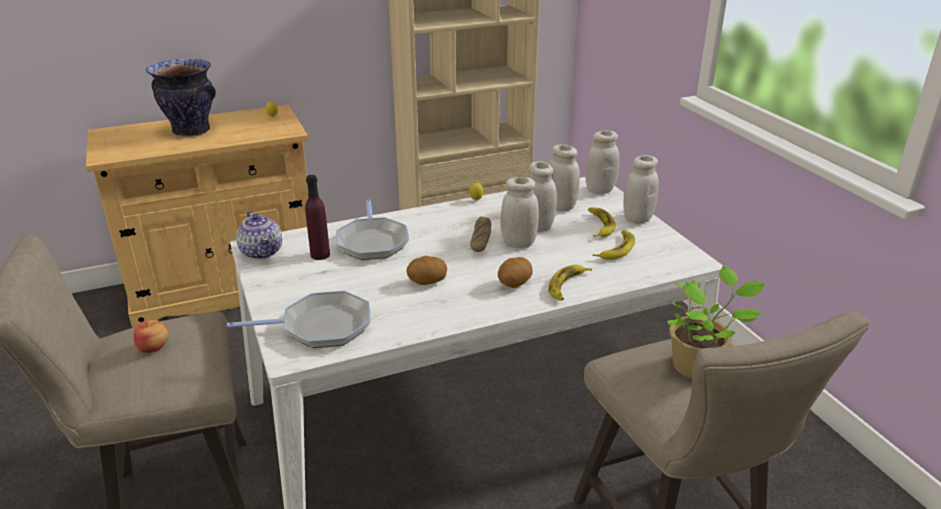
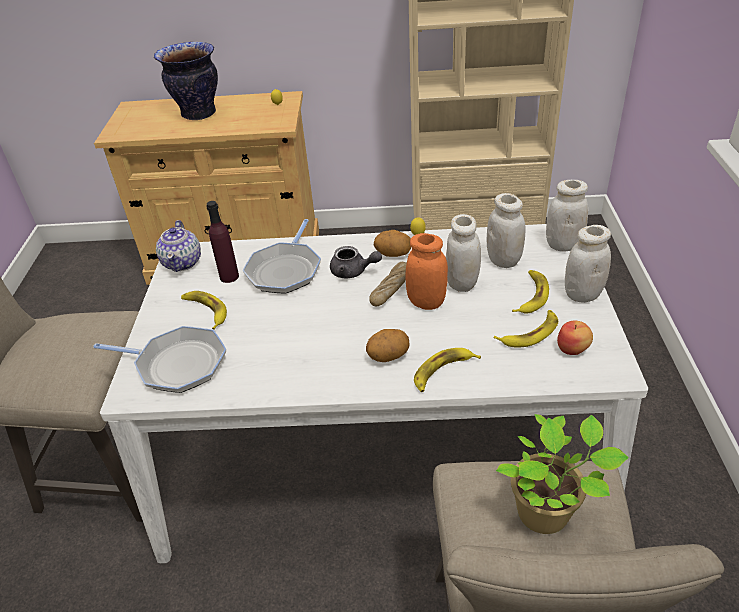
camera: 25 degrees right, 10 degrees up
apple [134,320,168,353] -> apple moved to [557,321,593,355]
potato [407,256,447,285] -> potato moved to [373,230,411,257]
white jar [500,177,539,248] -> orange jar [405,233,448,310]
none -> banana [181,291,227,330]
none -> grey teapot [330,246,382,278]

